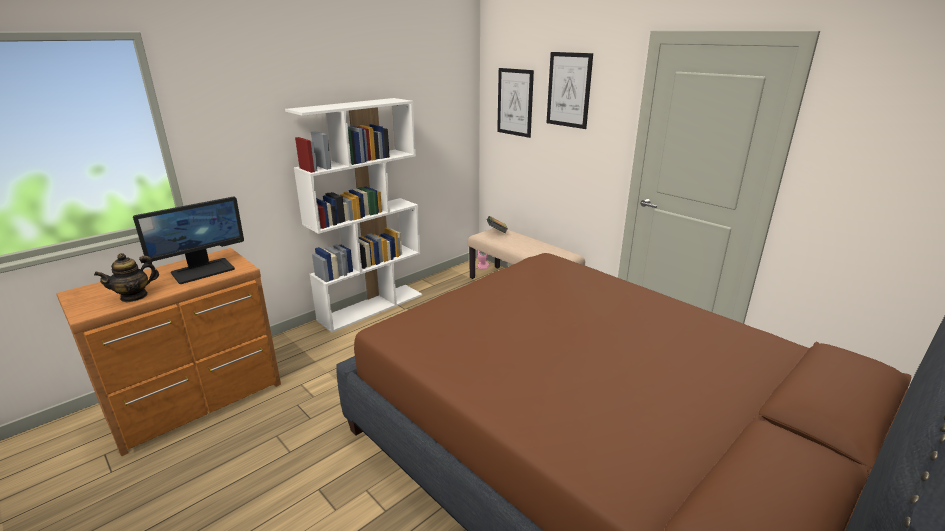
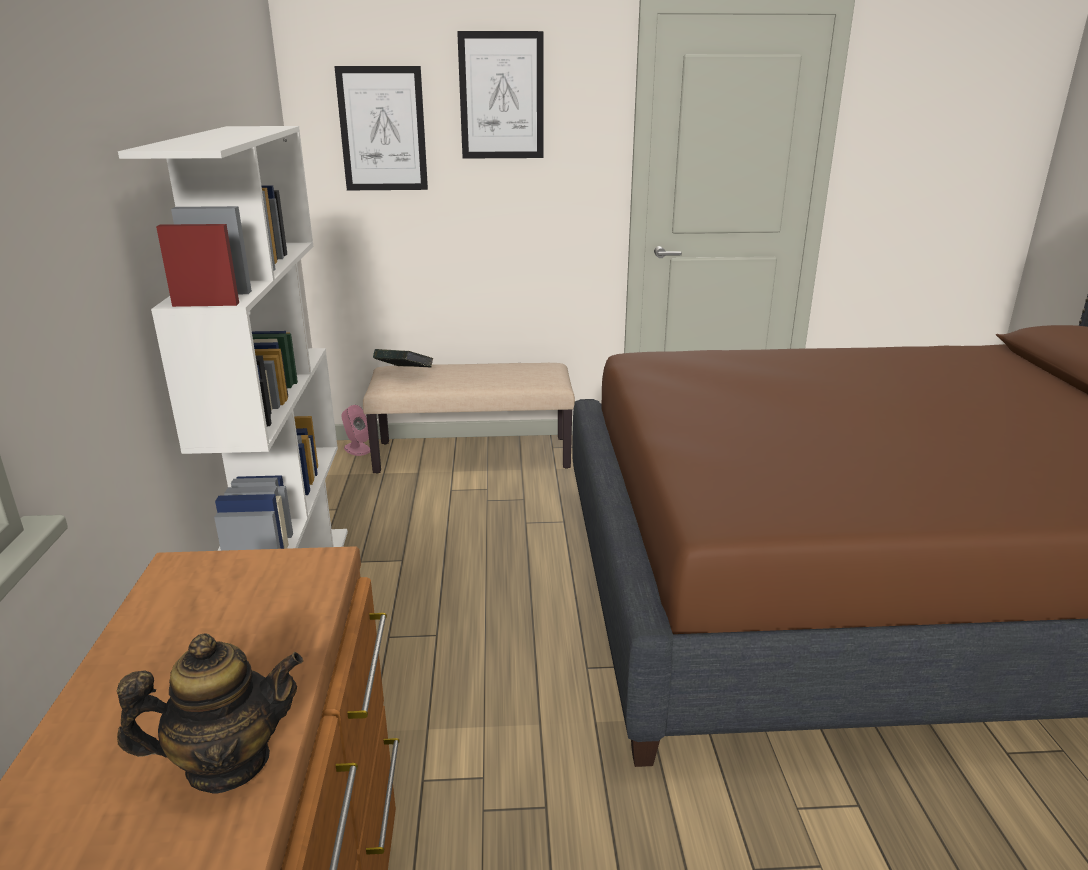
camera: 50 degrees left, 0 degrees up
teapot [94,253,159,302] -> teapot turned 105 degrees counterclockwise [117,634,303,794]
monitor [133,196,244,284] -> none

